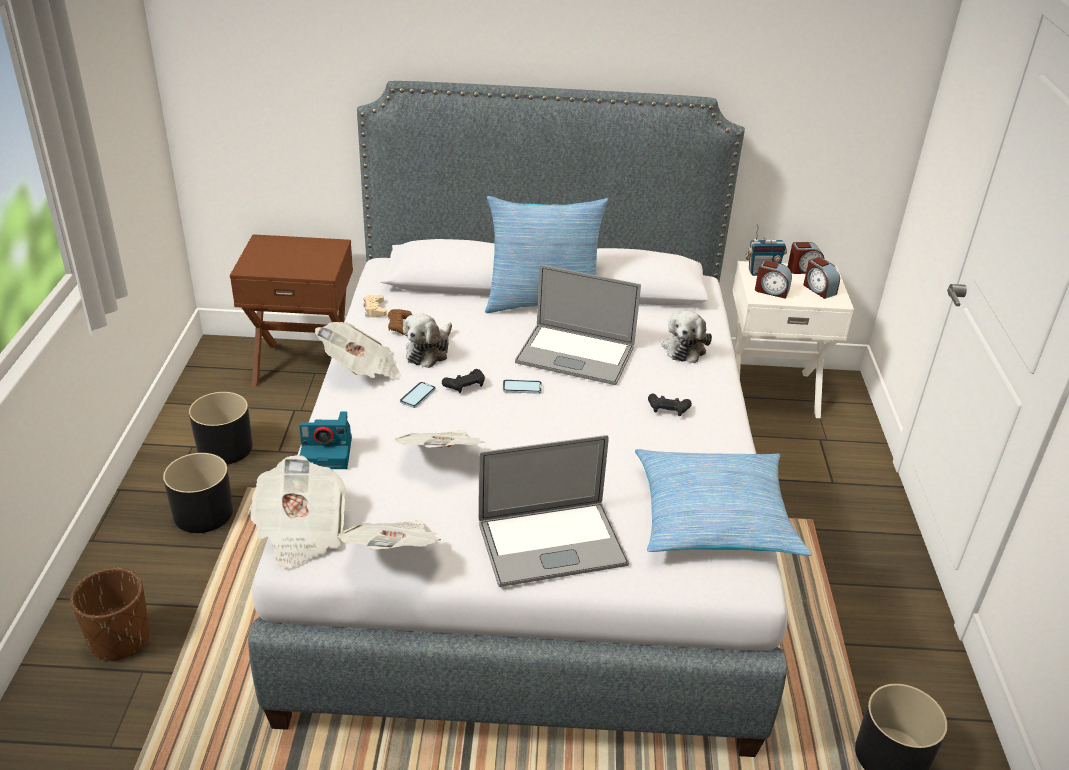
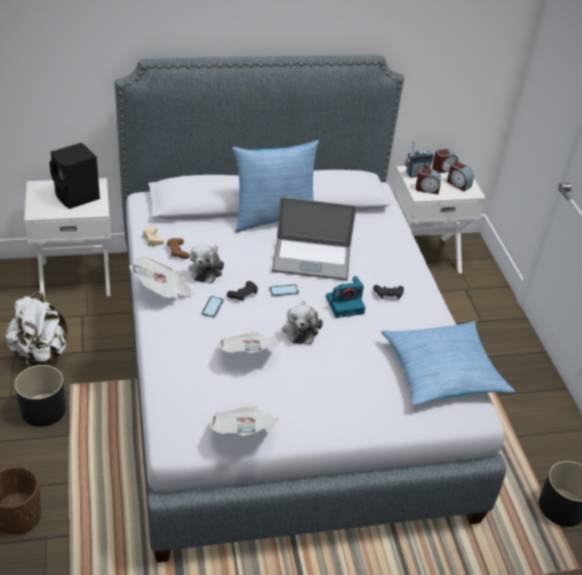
camera: 15 degrees left, 5 degrees up
black planter [189,392,252,465] -> white backpack [5,292,68,367]
brown nightstand [230,234,353,387] -> white nightstand [24,178,111,300]
newspaper [248,455,346,568] -> none
camera [299,411,352,469] -> camera moved to [326,276,365,318]
laptop [478,435,629,587] -> none
plush toy [661,311,712,363] -> plush toy moved to [282,301,323,344]
none -> black speaker [50,143,100,209]

